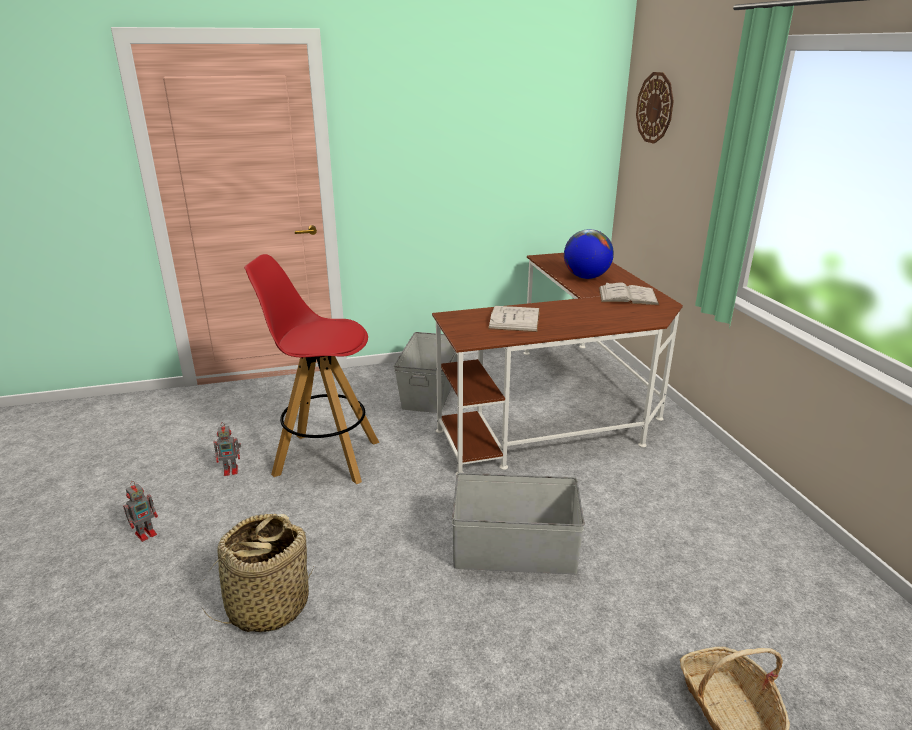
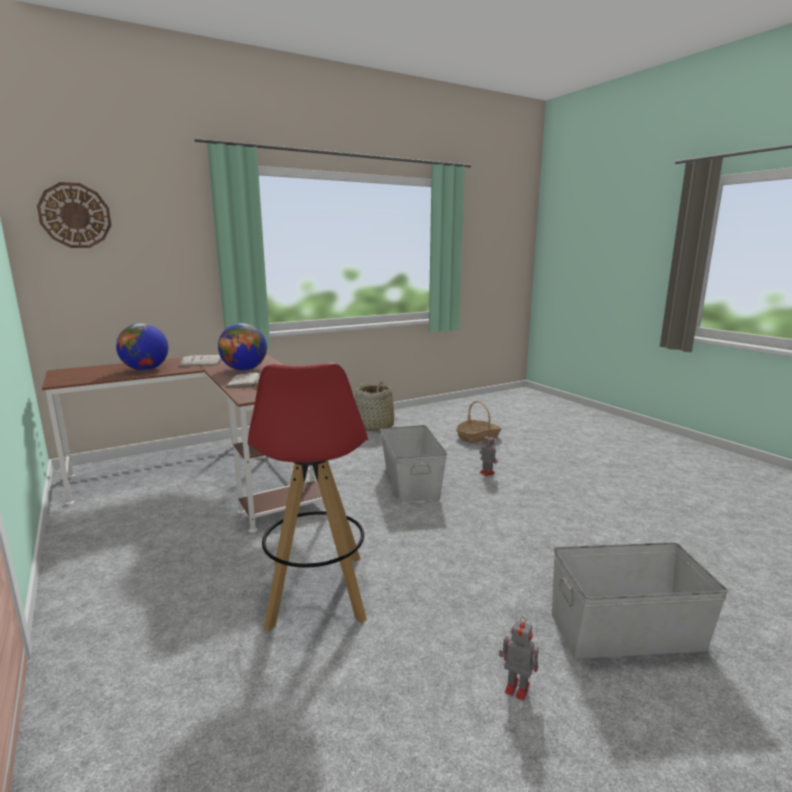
camera: 105 degrees left, 10 degrees down
basket [199,514,314,632] -> basket moved to [355,381,397,431]
toy robot [214,422,241,476] -> toy robot moved to [480,432,498,476]
grey storage box [394,332,458,413] -> grey storage box moved to [552,542,728,659]
none -> globe [218,323,267,371]

